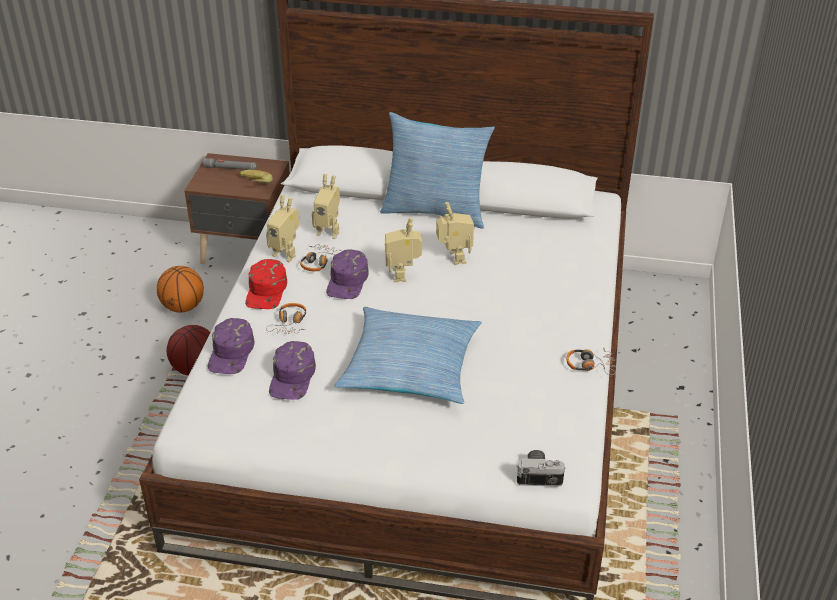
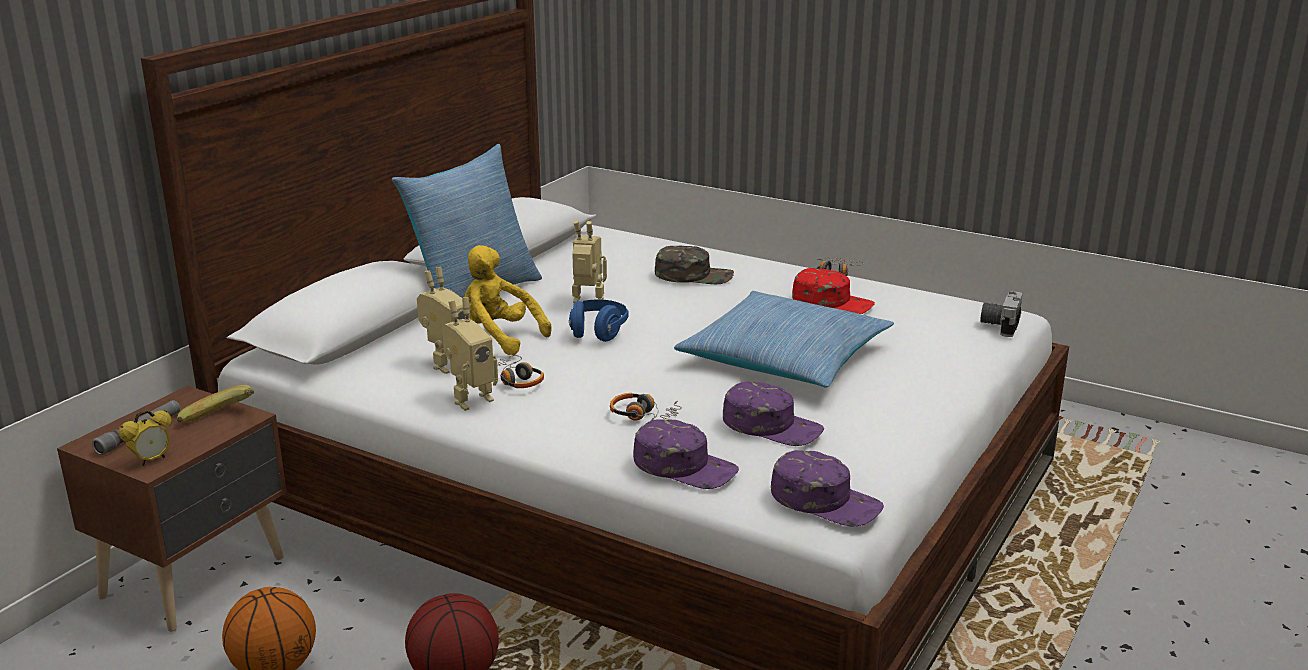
camera: 70 degrees left, 15 degrees down
red cap [245,259,287,309] -> red cap moved to [792,268,875,314]
purple cap [326,250,369,299] -> purple cap moved to [771,450,884,527]
toy robot [385,217,422,282] -> blue headphones [569,299,628,342]
none -> alarm clock [119,410,172,466]
none -> yellow plush toy [464,245,552,355]
none -> green cap [655,246,734,284]

